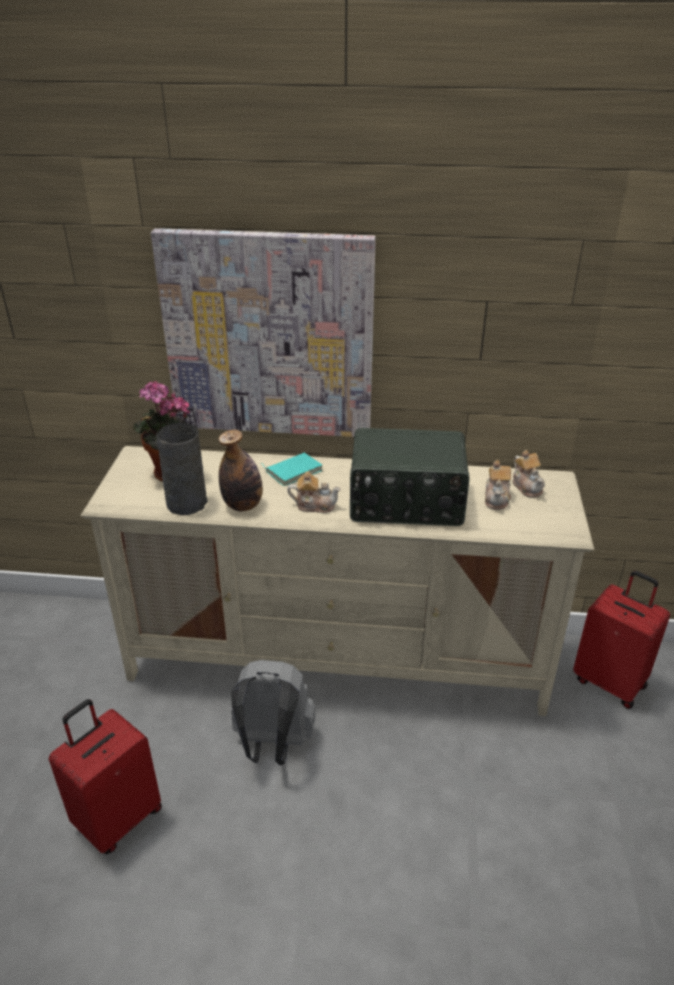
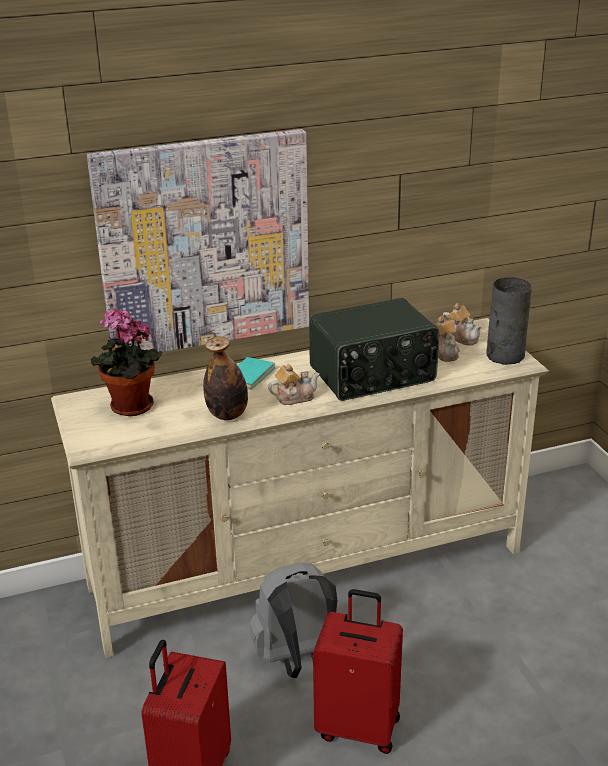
camera: 25 degrees left, 5 degrees down
grey vase [157,423,207,515] -> grey vase moved to [486,278,532,365]
red suitcase [573,571,670,709] -> red suitcase moved to [313,589,403,754]

